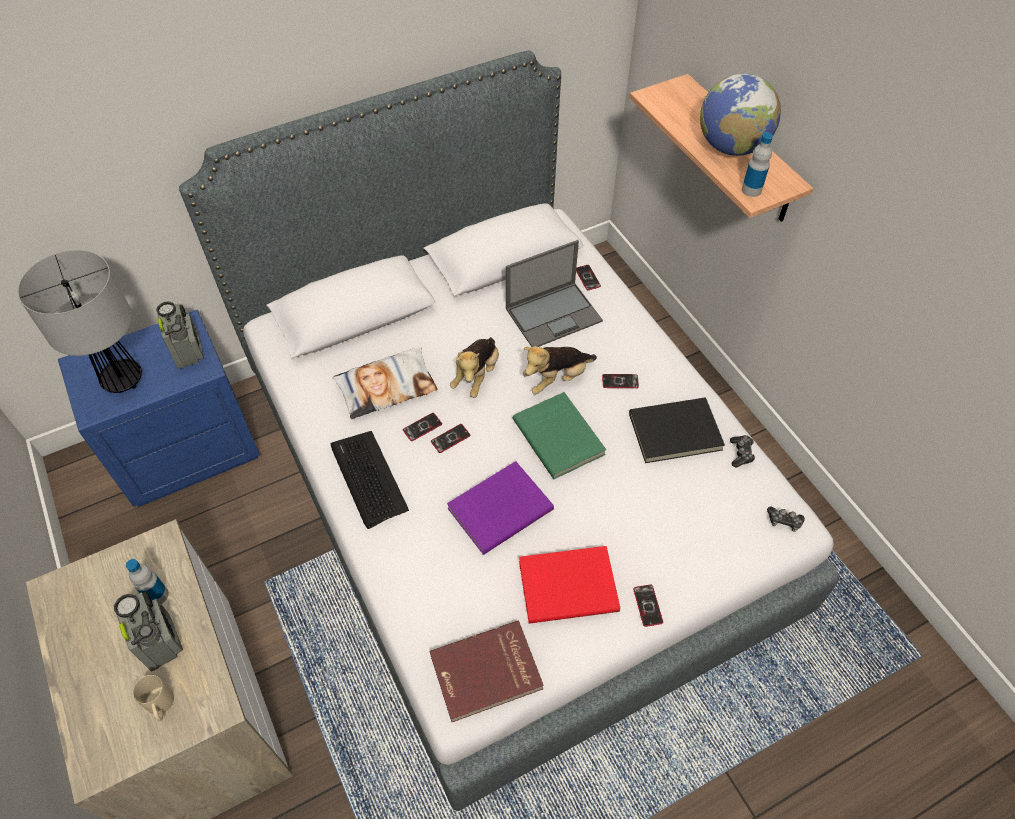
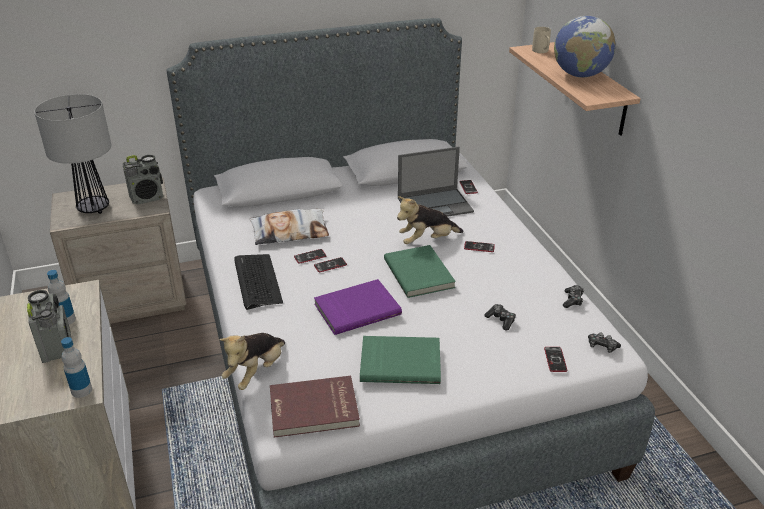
camera: 10 degrees right, 20 degrees down
blue nightstand [58,309,260,507] -> beige nightstand [50,178,187,324]
beige mug [133,675,174,721] -> beige mug moved to [532,27,551,53]
radio [157,301,204,369] -> radio turned 75 degrees clockwise [122,155,163,204]
plush toy [450,337,499,398] -> plush toy moved to [220,333,285,390]
red book [519,546,620,624] -> green book [360,336,441,384]
black book [629,397,725,463] -> none
phone [633,585,663,627] -> phone moved to [544,347,568,372]
bottle [742,132,773,197] -> bottle moved to [61,337,92,398]
none -> game controller [484,304,516,331]

